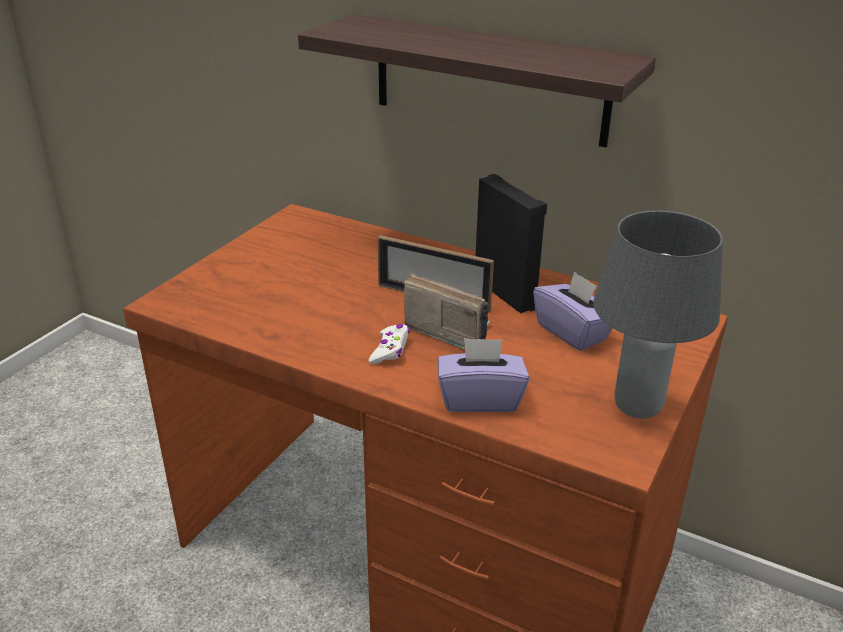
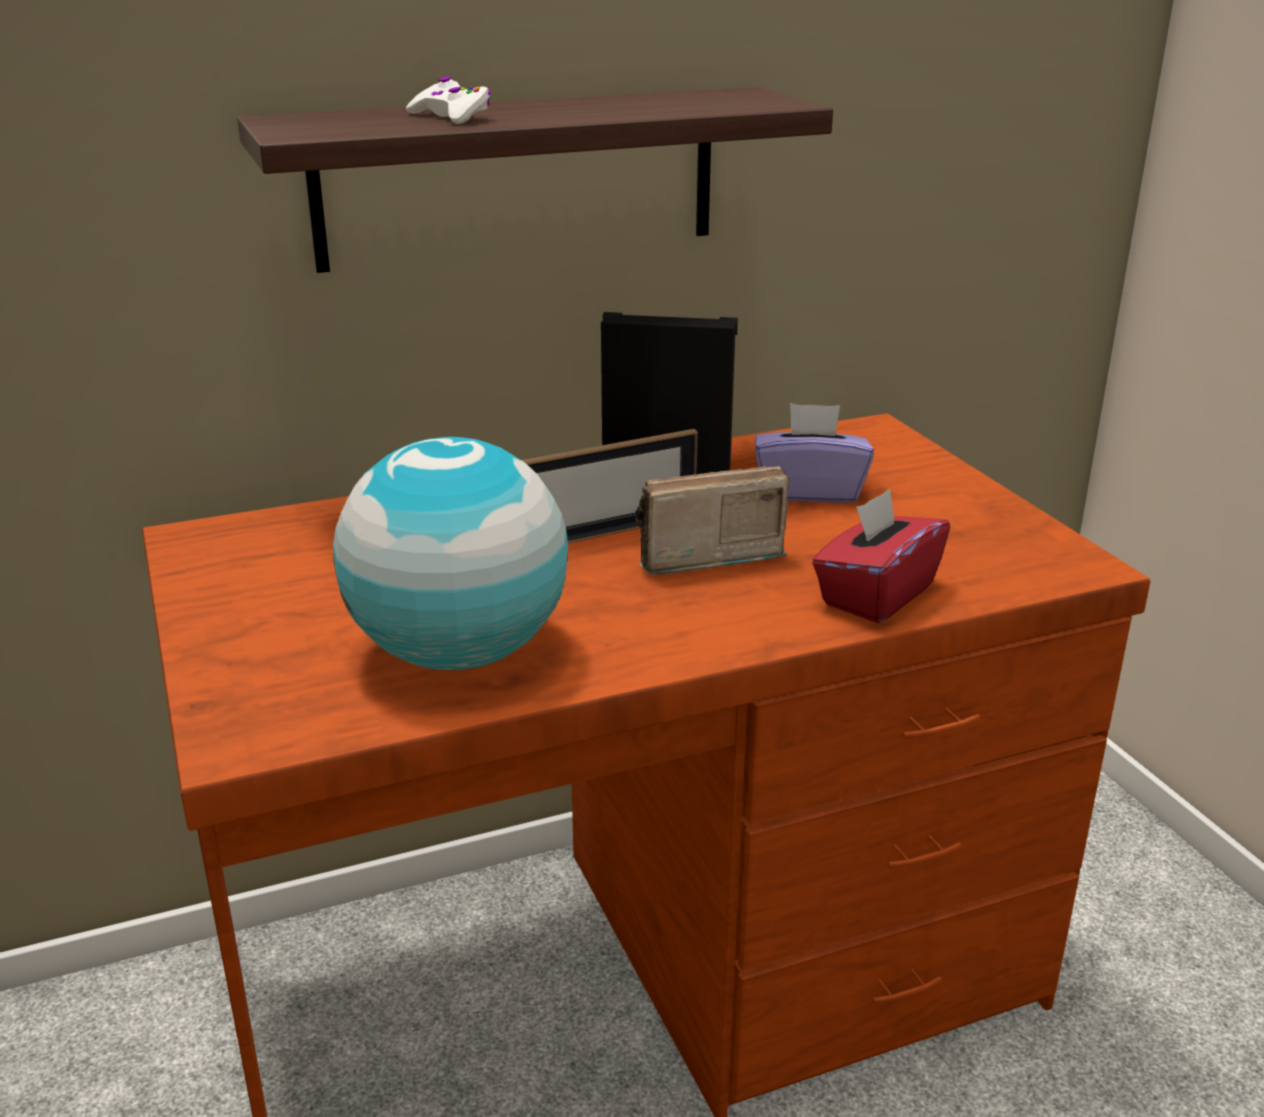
camera: 50 degrees left, 5 degrees down
white game controller [369,324,409,364] -> white game controller moved to [406,76,491,124]
purple tissue box [438,338,529,412] -> red tissue box [812,489,950,623]
grey table lamp [593,210,723,419] -> none
none -> globe [333,437,568,670]

